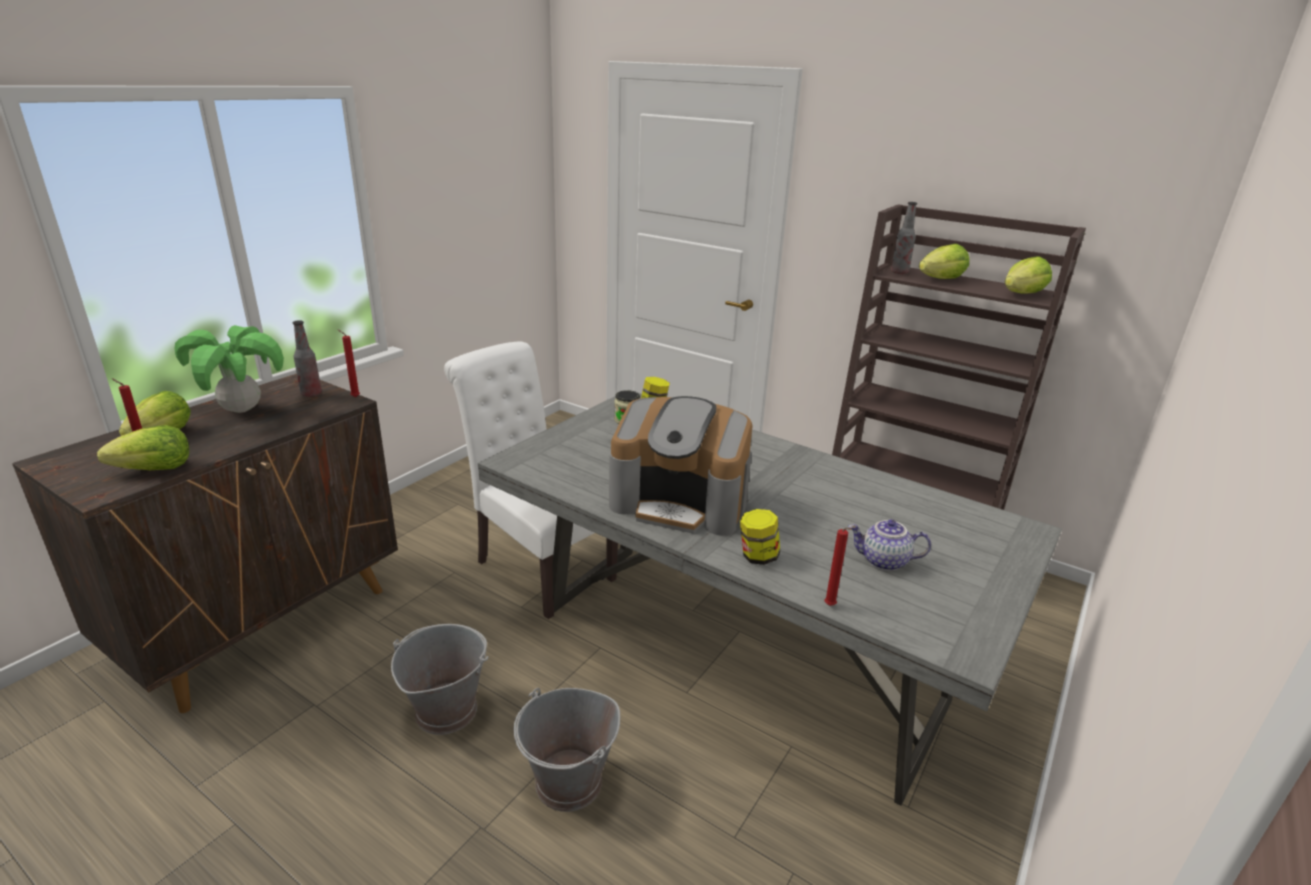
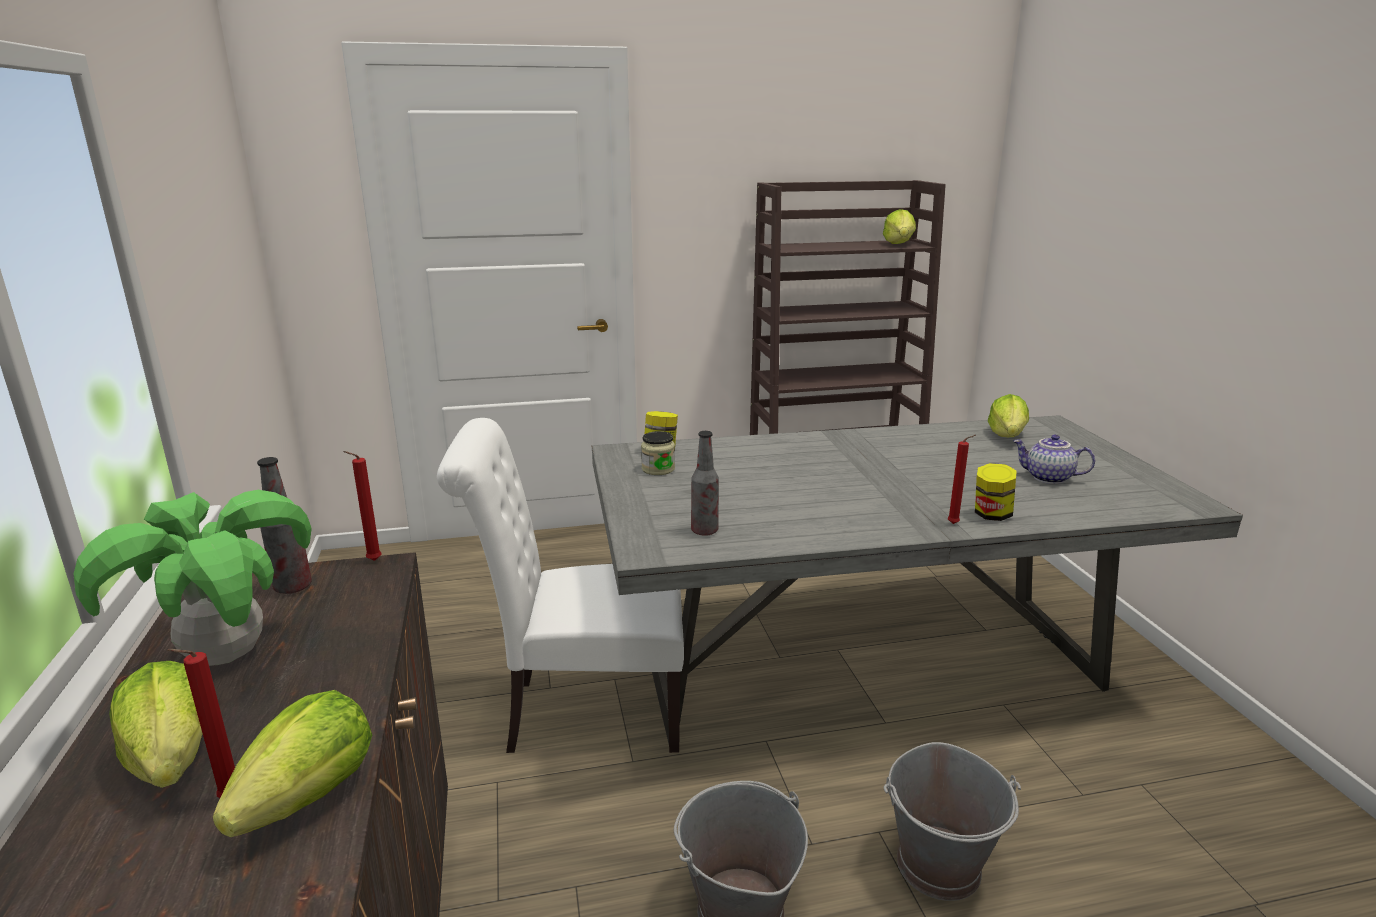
camera: 45 degrees left, 5 degrees down
coffee machine [609,396,753,536] -> none
red candle [824,528,851,606] -> red candle moved to [948,435,976,524]
teapot [848,520,931,571] -> teapot turned 60 degrees clockwise [1013,435,1095,484]
bottle [891,202,917,274] -> bottle moved to [691,431,719,536]
lettuce [919,244,969,279] -> lettuce moved to [988,394,1029,437]

